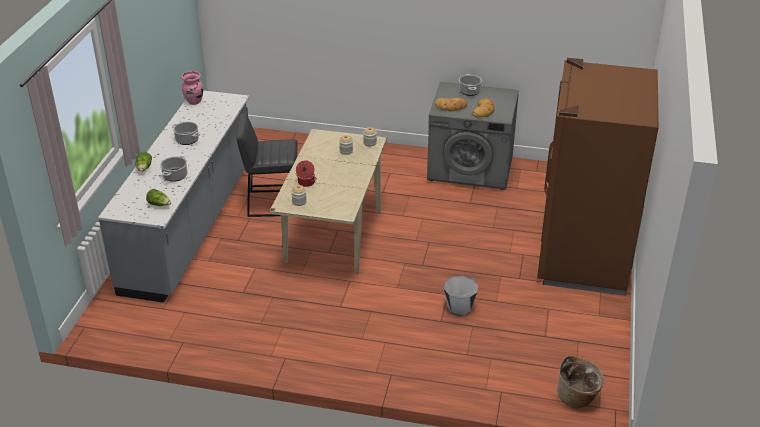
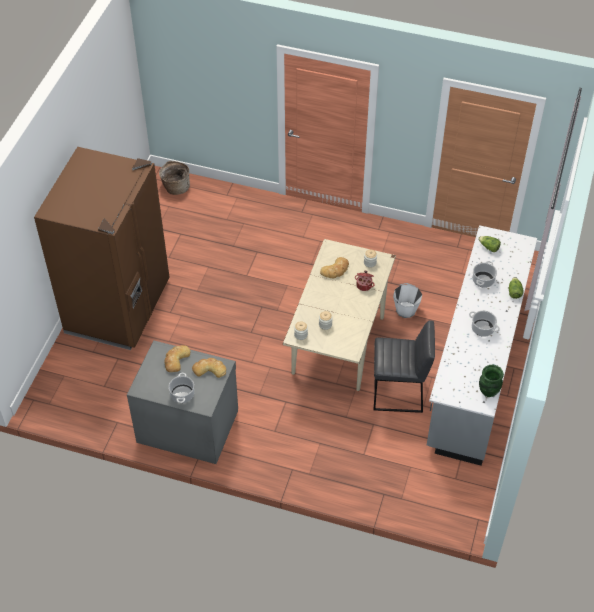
camera: 175 degrees left, 15 degrees up
pink vase [181,71,203,105] -> green vase [479,365,504,397]
white bucket [444,276,478,316] -> white bucket moved to [393,283,422,318]
none -> bread [320,257,349,278]

